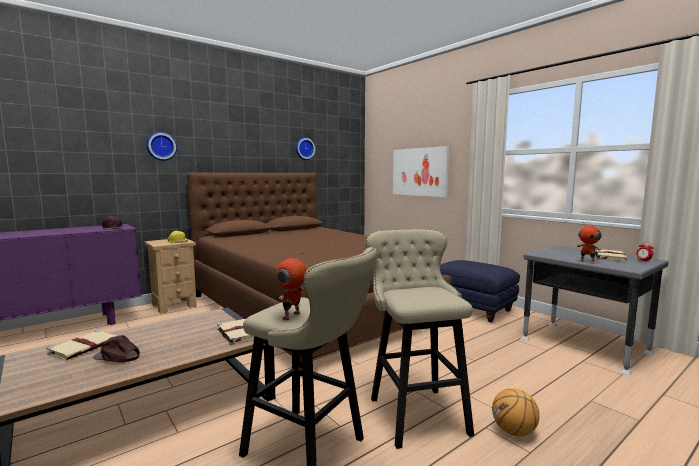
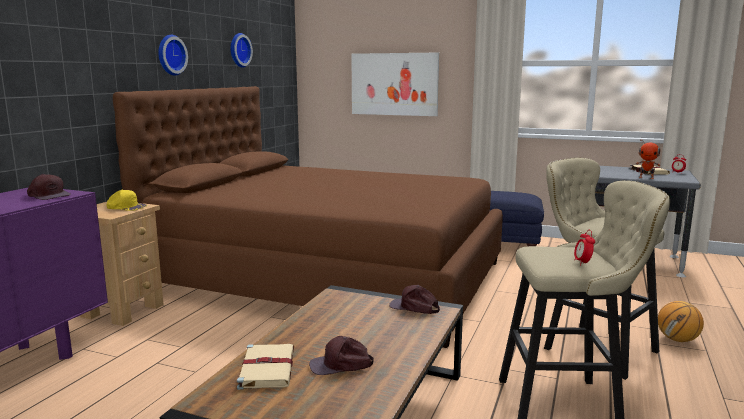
camera: 30 degrees left, 5 degrees up
wall clock [146,132,177,161] -> wall clock moved to [158,35,188,76]
beige book [217,319,254,345] -> brown cap [389,285,440,314]
toy robot [276,252,306,320] -> alarm clock [574,230,595,266]

